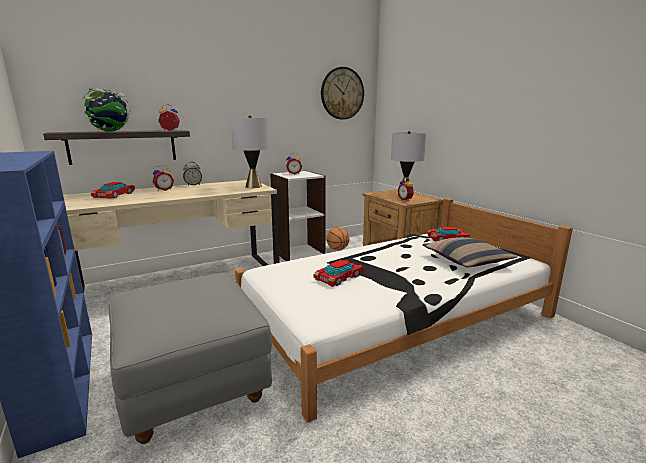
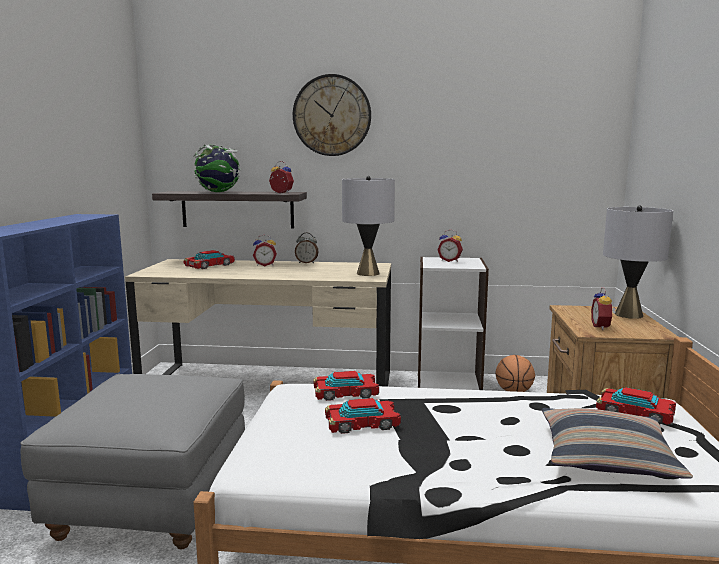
camera: 35 degrees right, 5 degrees down
wall clock [321,67,364,120] -> wall clock moved to [293,74,371,156]
none -> toy car [314,371,379,401]

